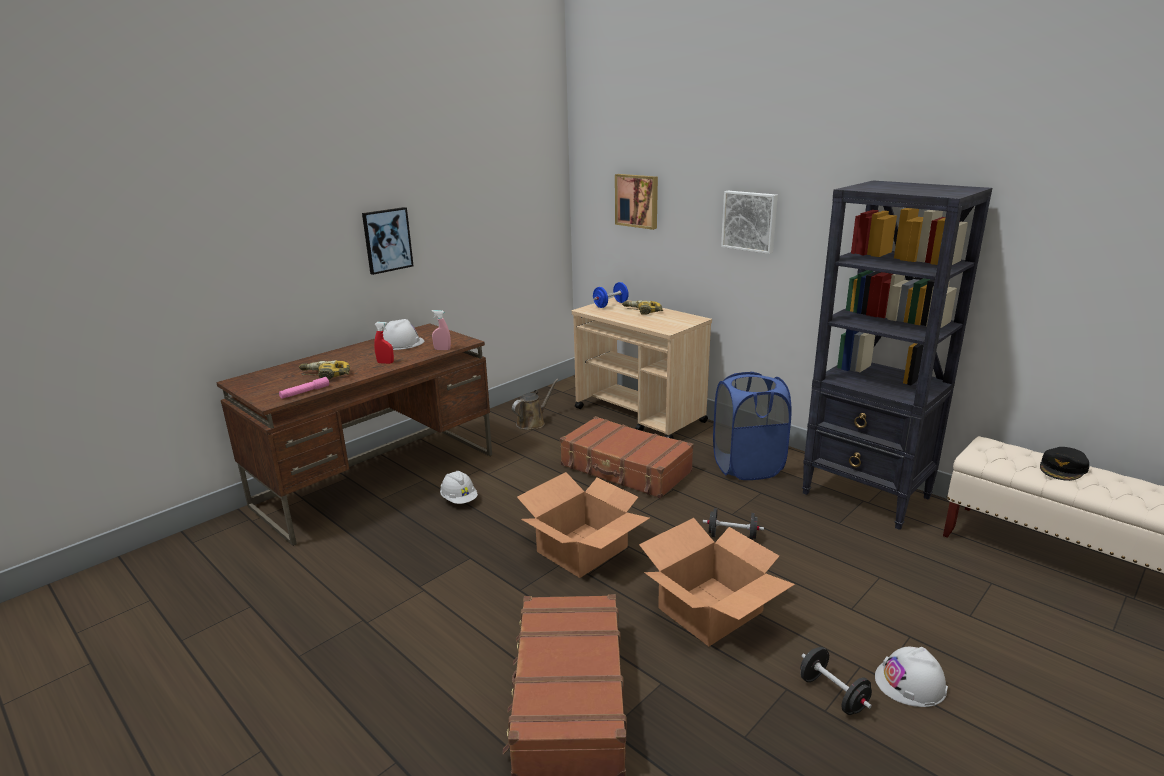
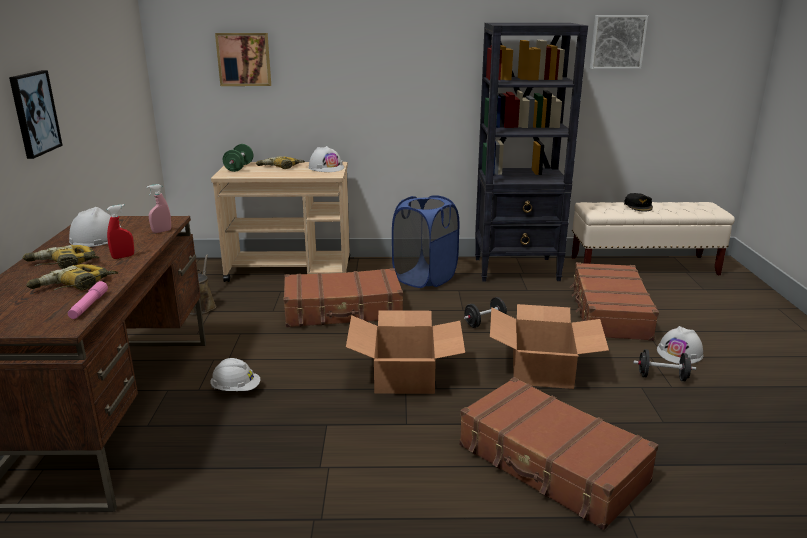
camera: 45 degrees left, 0 degrees up
blue dumbbell [593,282,629,308] -> green dumbbell [223,144,253,172]
picture [721,191,778,254] -> picture moved to [590,15,648,69]
none -> power drill [23,245,99,269]
none -> white hard hat [308,146,344,172]
none -> brown suitcase [570,262,659,341]

